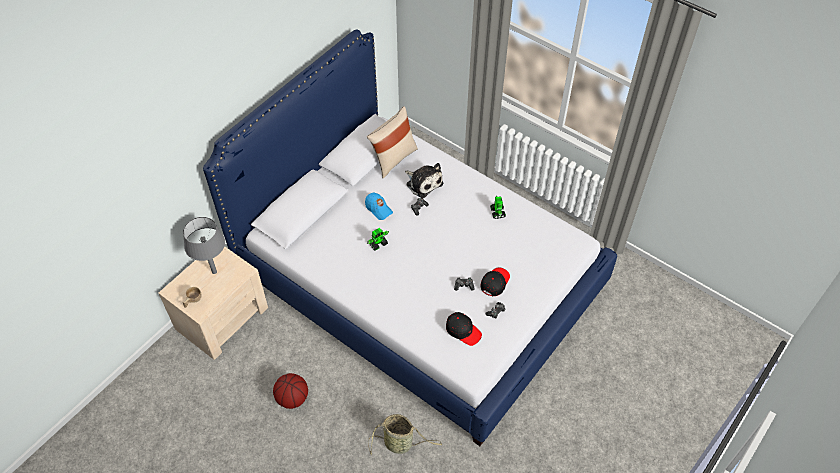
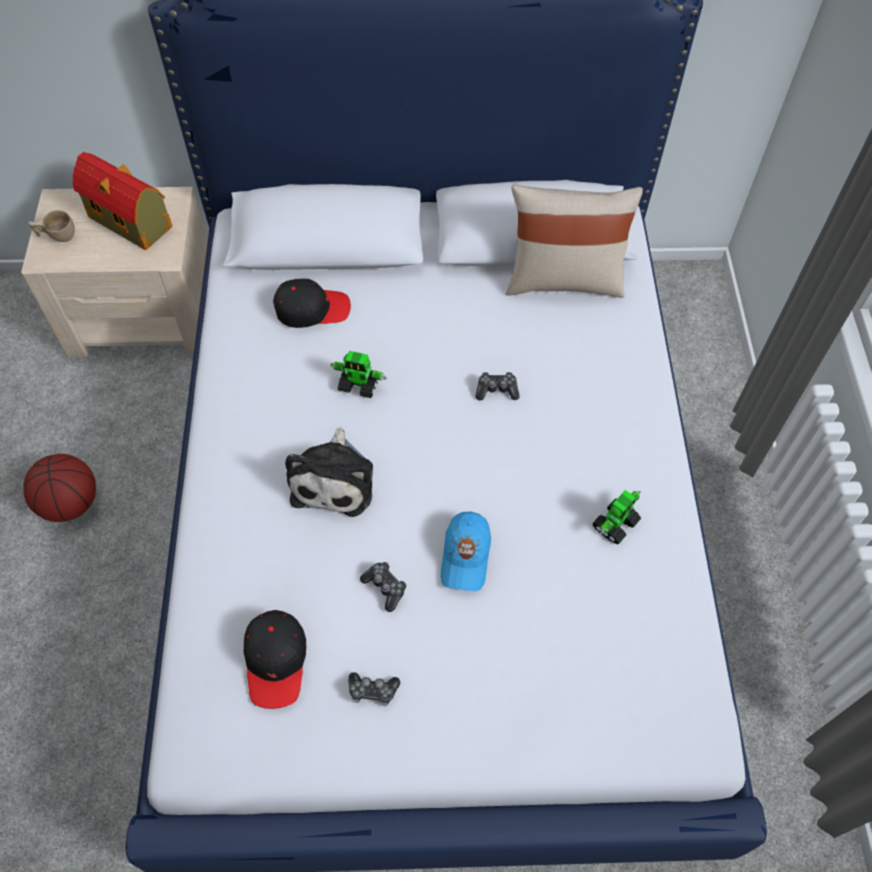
camera: 50 degrees right, 5 degrees up
grey table lamp [183,217,225,274] -> toy house [73,152,172,250]
blue cap [365,193,393,220] -> blue cap moved to [440,512,491,591]
basket [368,414,442,456] -> none
plush toy [405,163,443,198] -> plush toy moved to [285,427,373,517]
black cap [480,268,510,296] -> black cap moved to [273,279,351,328]

